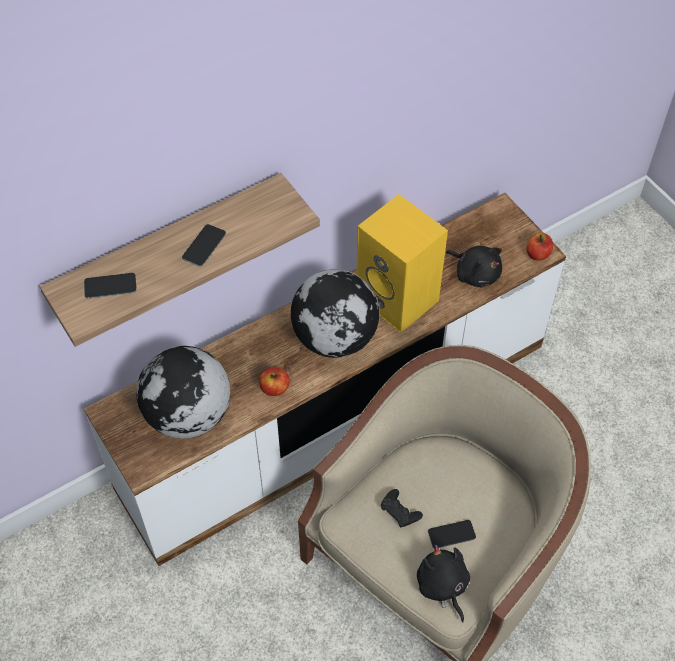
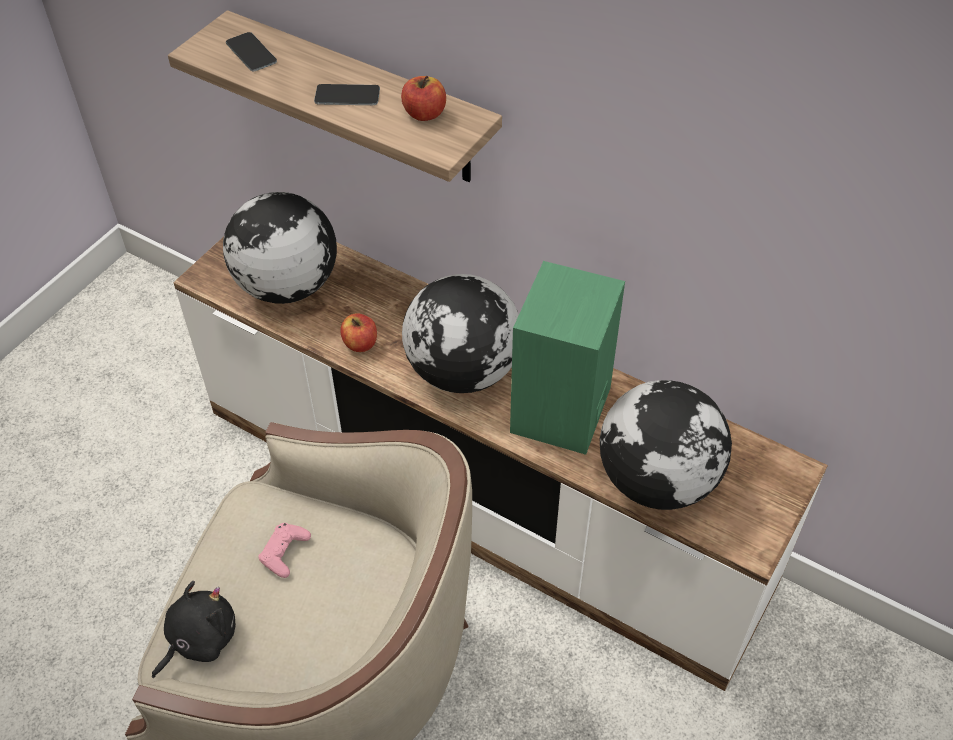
camera: 65 degrees right, 5 degrees down
yellow speaker [356,194,448,333] -> green speaker [510,261,625,455]
black game controller [381,489,423,527] -> pink game controller [258,523,311,578]
phone [428,520,476,548] -> none
black plush toy [446,246,502,287] -> globe [600,380,732,510]
apple [526,233,553,261] -> apple moved to [401,76,446,121]

